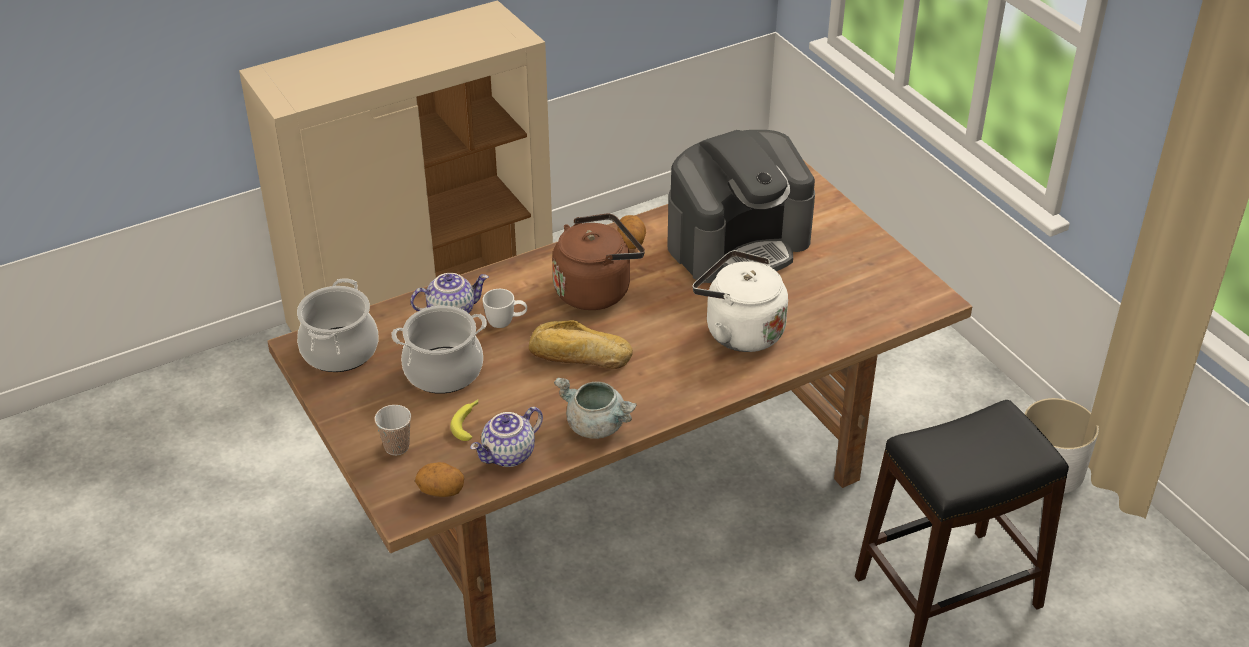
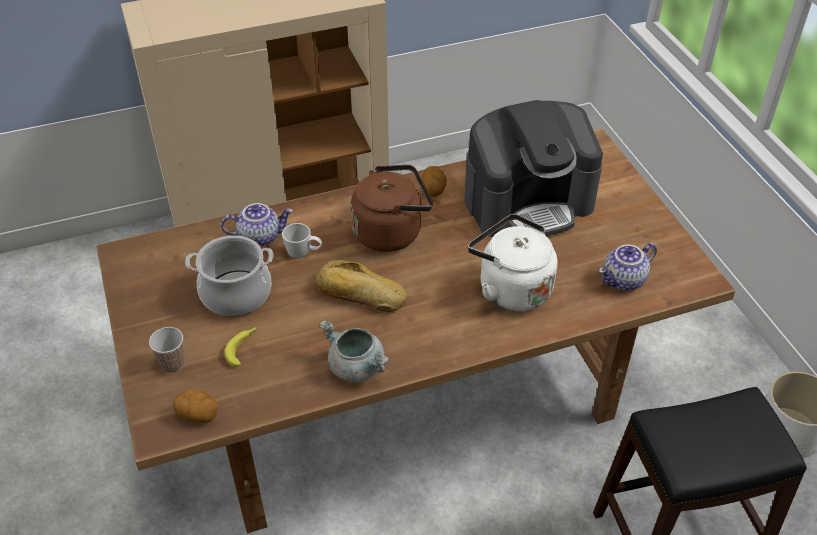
camera: 10 degrees right, 5 degrees up
cooking pot [297,278,379,372] -> none
teapot [470,407,543,467] -> teapot moved to [599,243,657,291]

